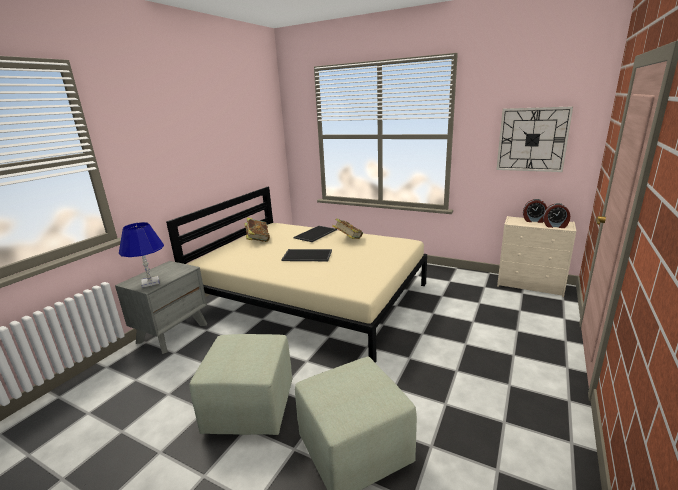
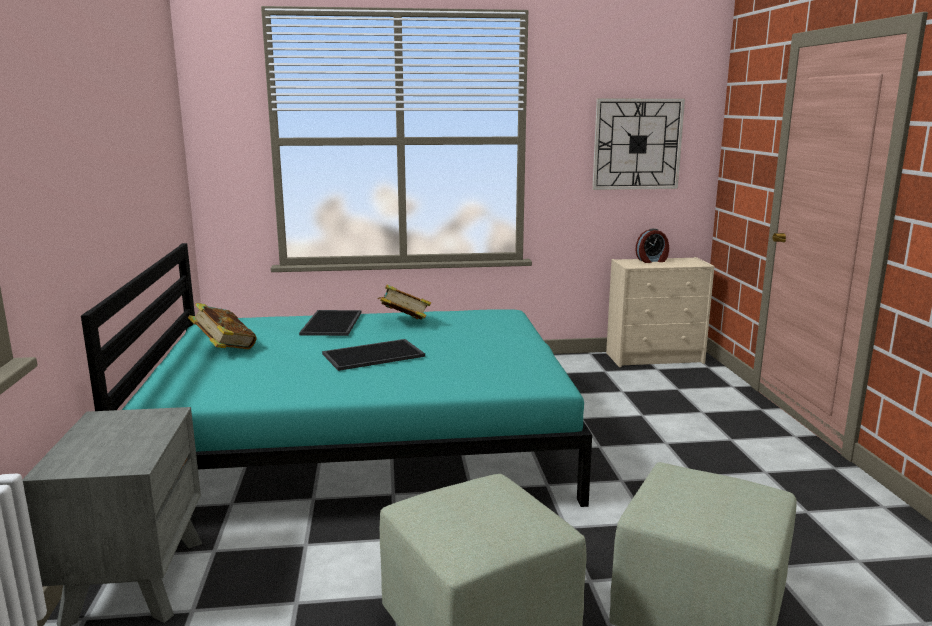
camera: 35 degrees left, 5 degrees down
blue table lamp [119,222,164,288] -> none
beige bed [166,187,427,363] -> turquoise bed [81,243,592,507]
alarm clock [543,203,570,228] -> none

